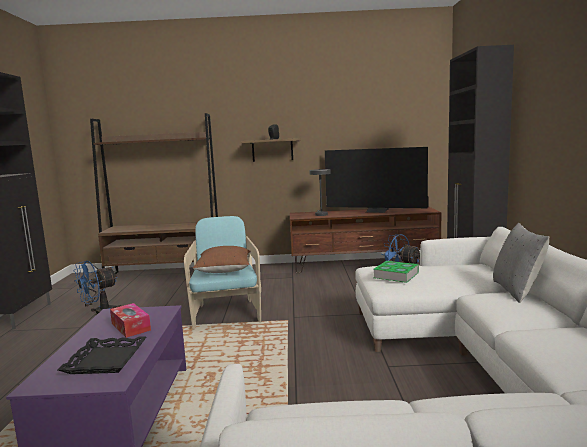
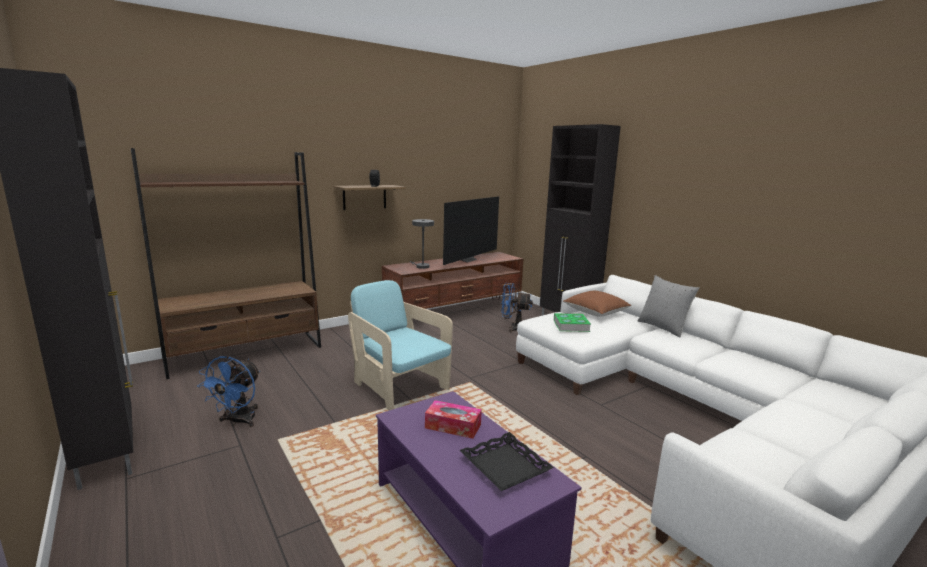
camera: 35 degrees left, 5 degrees up
brown pillow [193,246,251,273] -> brown pillow moved to [563,291,631,317]
television [325,147,428,213] -> television turned 45 degrees counterclockwise [443,196,499,265]

